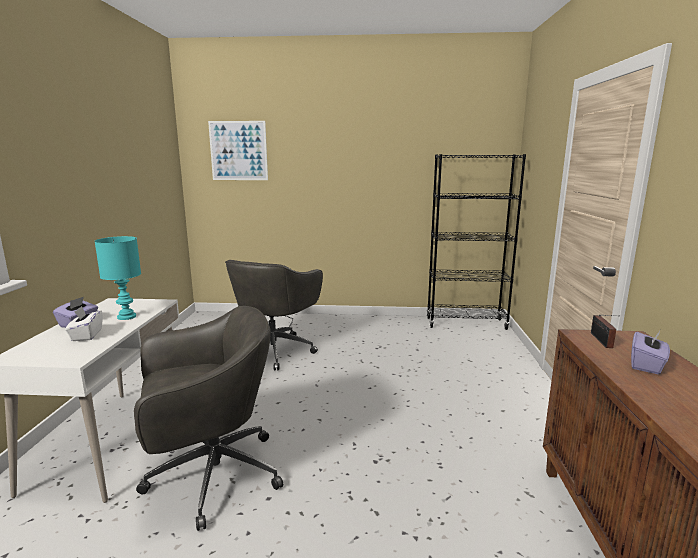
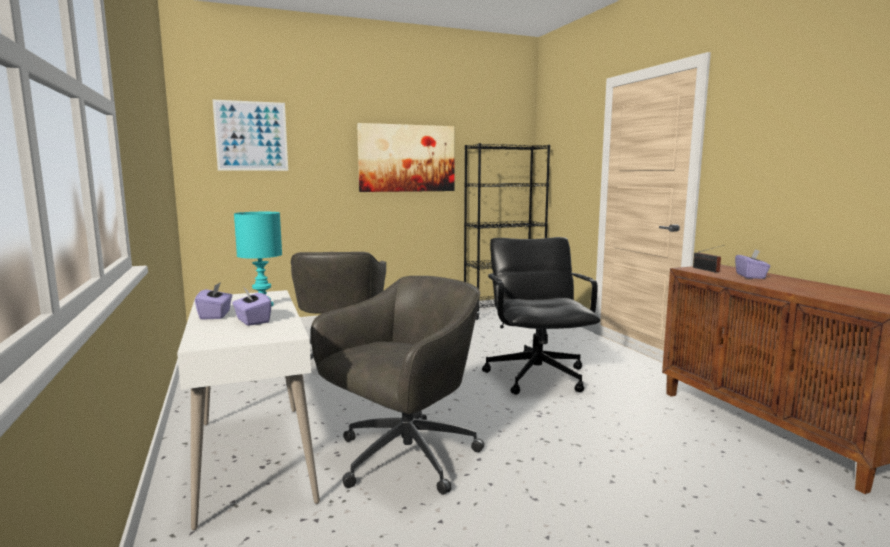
camera: 25 degrees left, 5 degrees down
white tissue box [65,306,102,341] -> purple tissue box [232,288,272,326]
none -> picture [357,123,455,192]
none -> black office chair [482,237,600,395]

